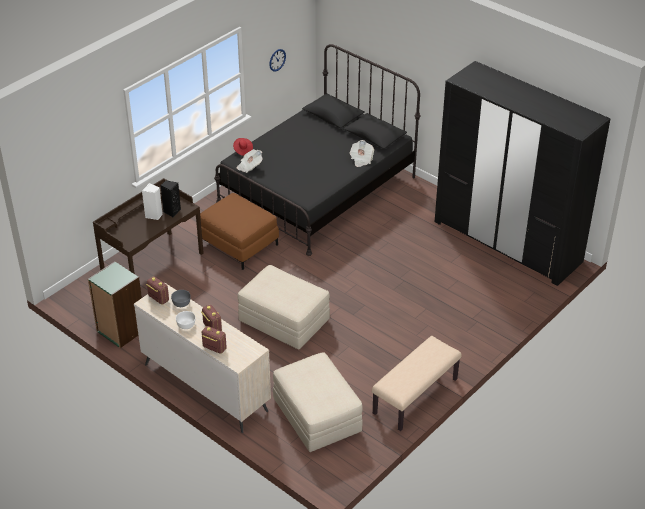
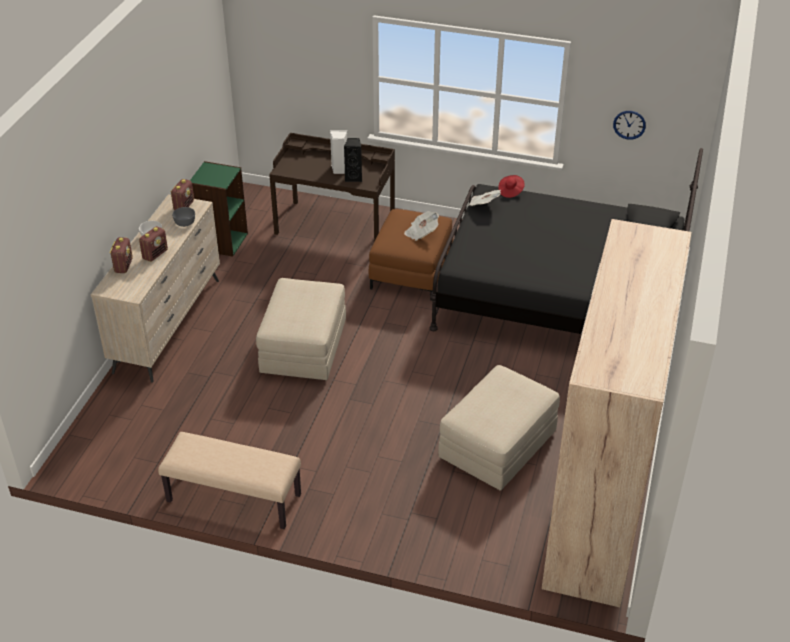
camera: 65 degrees right, 0 degrees up
beige ottoman [273,352,363,452] -> beige ottoman moved to [438,365,560,491]
newspaper [349,140,374,167] -> newspaper moved to [404,211,439,241]
black wardrobe [435,61,610,286] -> beige wardrobe [542,219,691,607]

